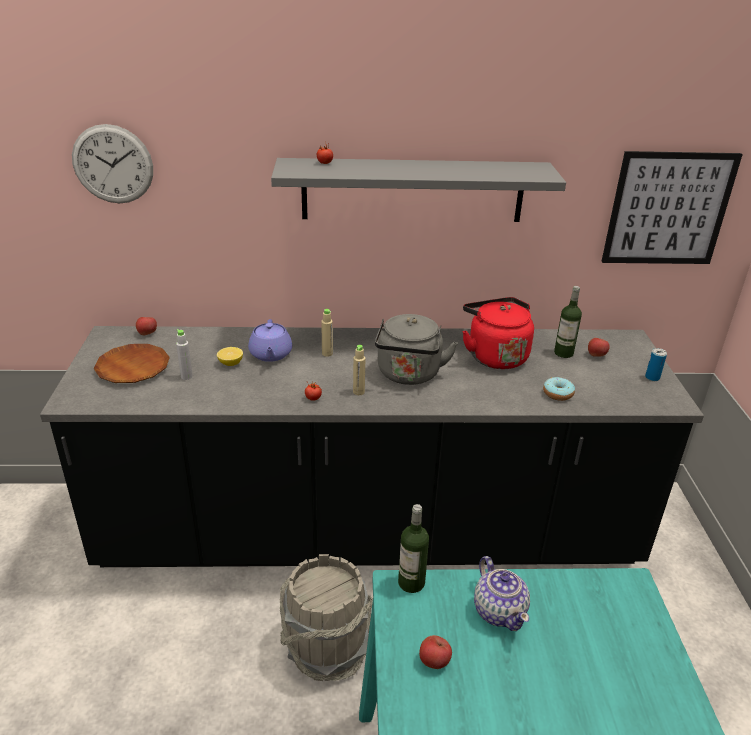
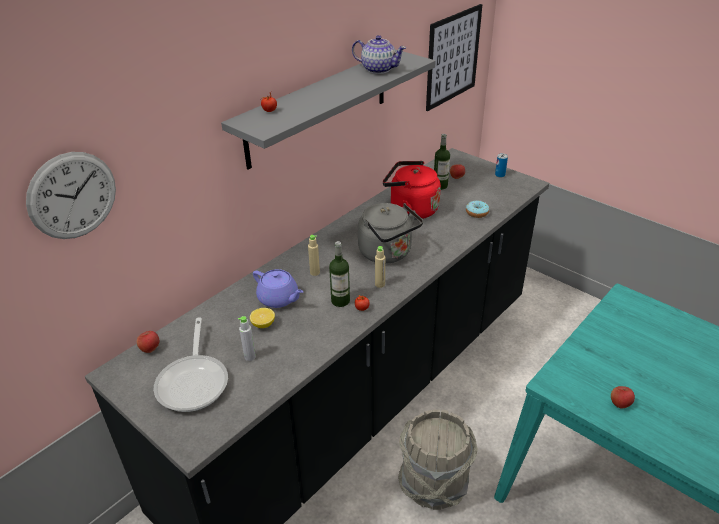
camera: 45 degrees left, 5 degrees up
brown plate [94,344,170,383] -> frying pan [154,317,228,412]
bottle [398,504,429,593] -> bottle moved to [329,241,350,307]
teapot [474,556,530,631] -> teapot moved to [352,35,406,74]

